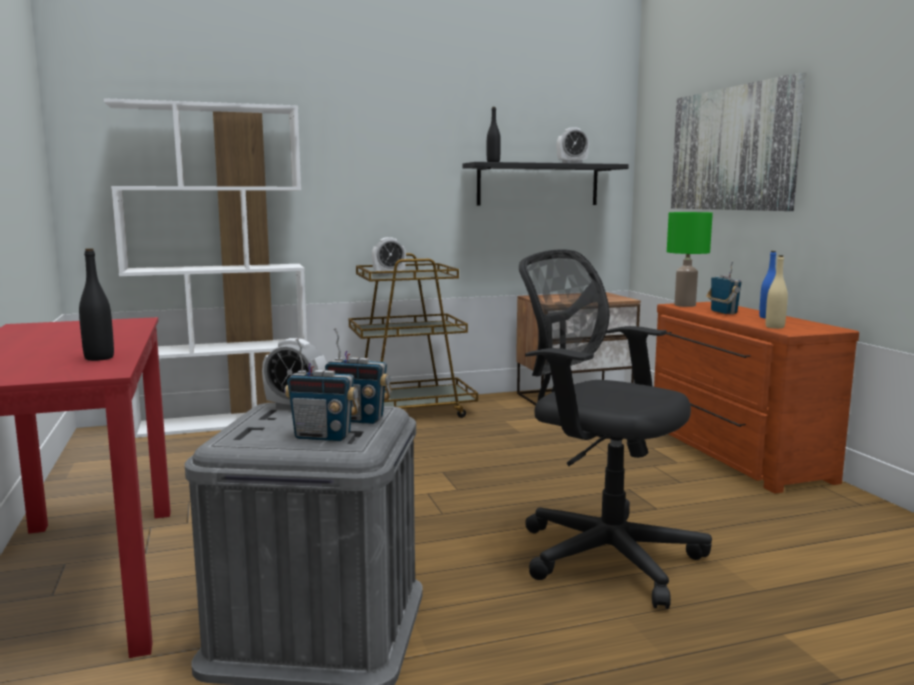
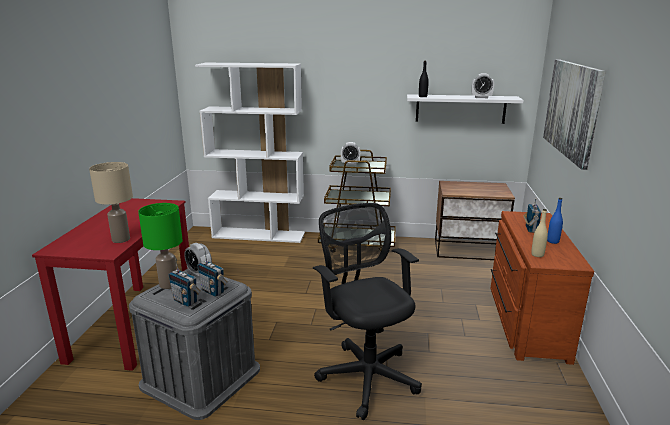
camera: 25 degrees right, 10 degrees up
black bottle [79,248,114,361] -> beige table lamp [89,162,133,243]
black shelf [462,162,629,205] -> white shelf [407,94,524,124]
green table lamp [667,212,713,307] -> green table lamp moved to [138,203,183,289]

